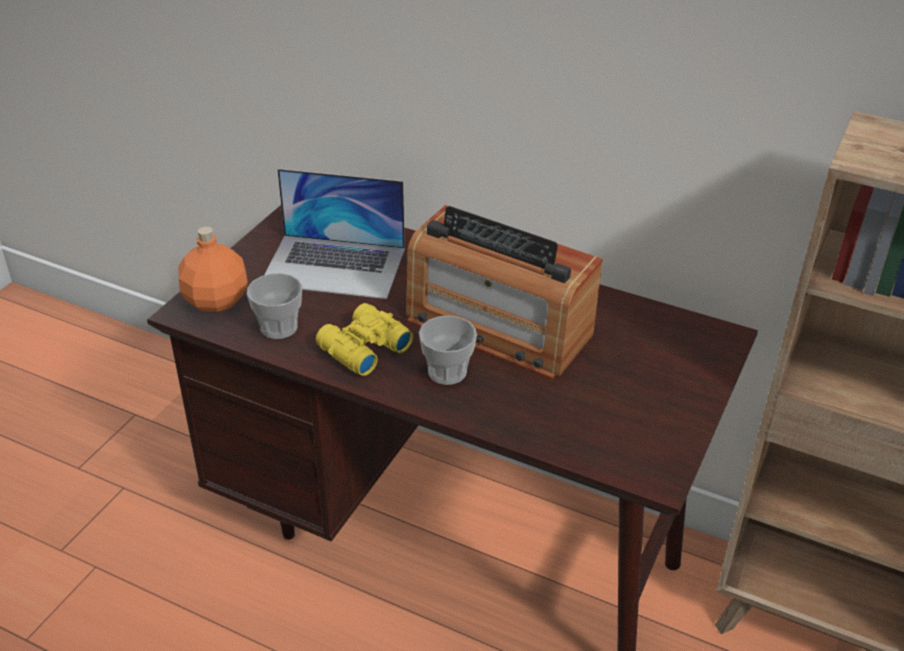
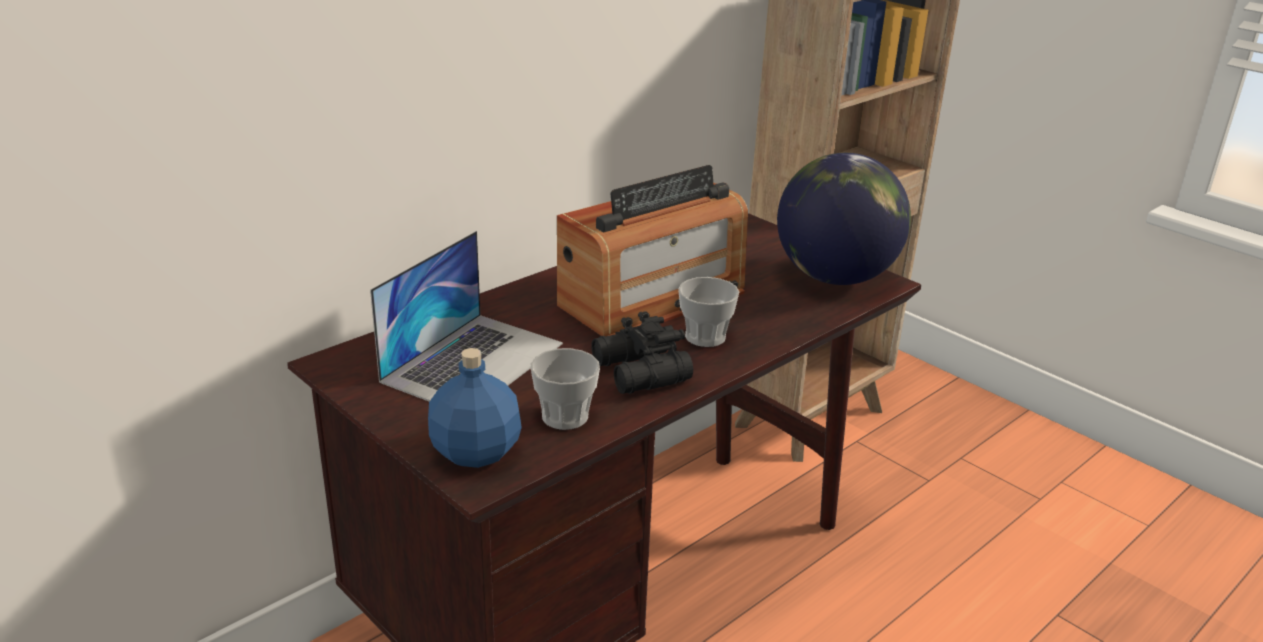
camera: 70 degrees left, 10 degrees down
orange bottle [178,227,248,312] -> blue bottle [428,348,522,468]
yellow binoculars [316,303,413,376] -> black binoculars [591,316,693,394]
none -> globe [777,153,911,285]

